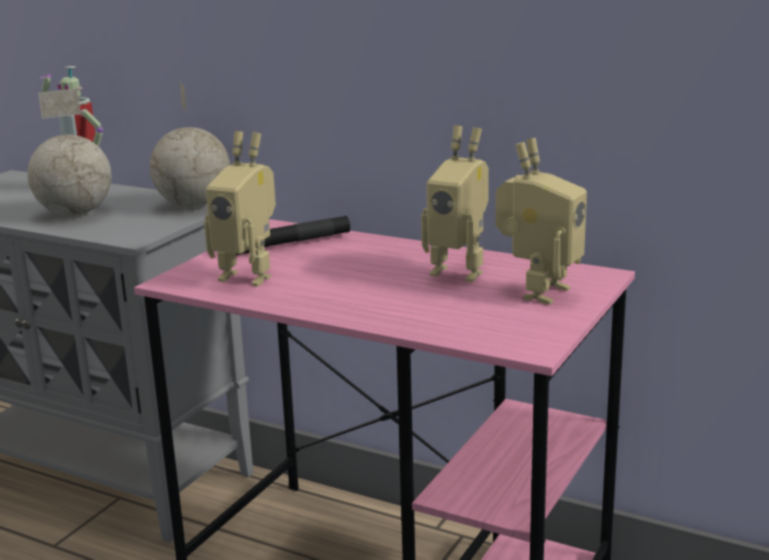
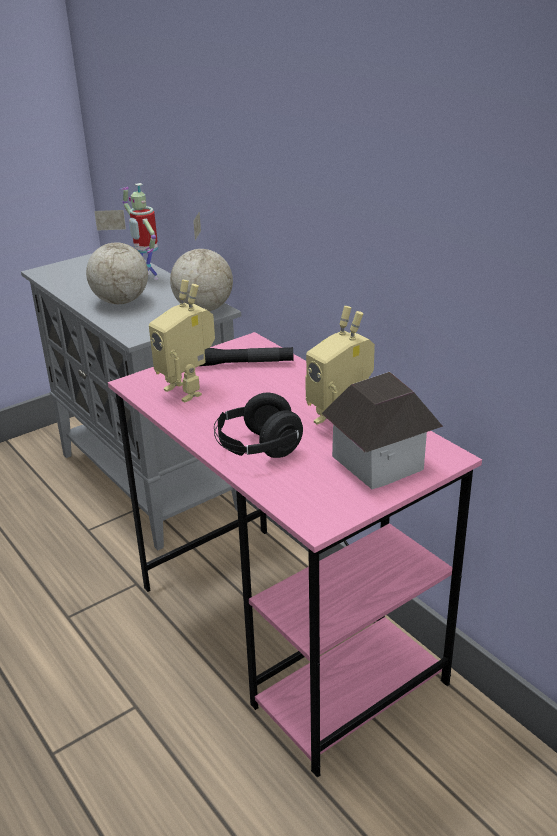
camera: 25 degrees right, 10 degrees up
toy robot [495,138,587,304] -> toy house [321,372,443,489]
none -> black headphones [214,393,303,458]

